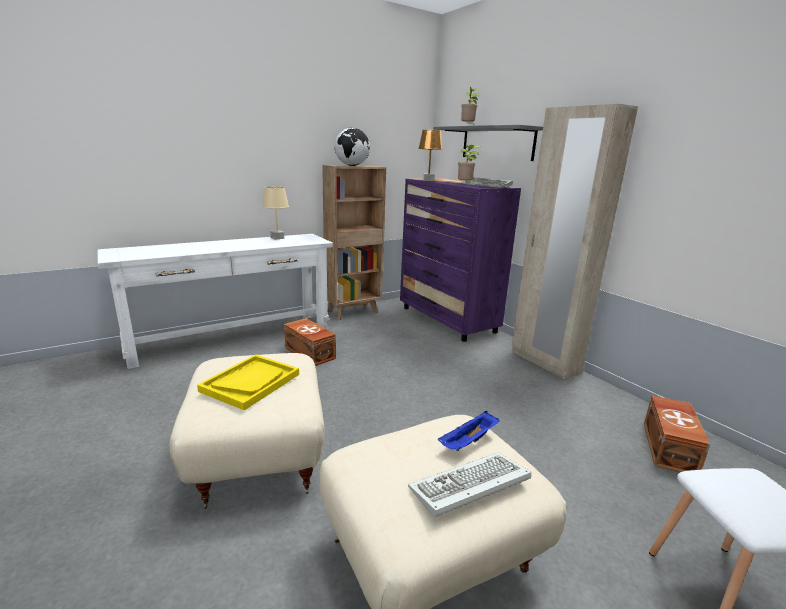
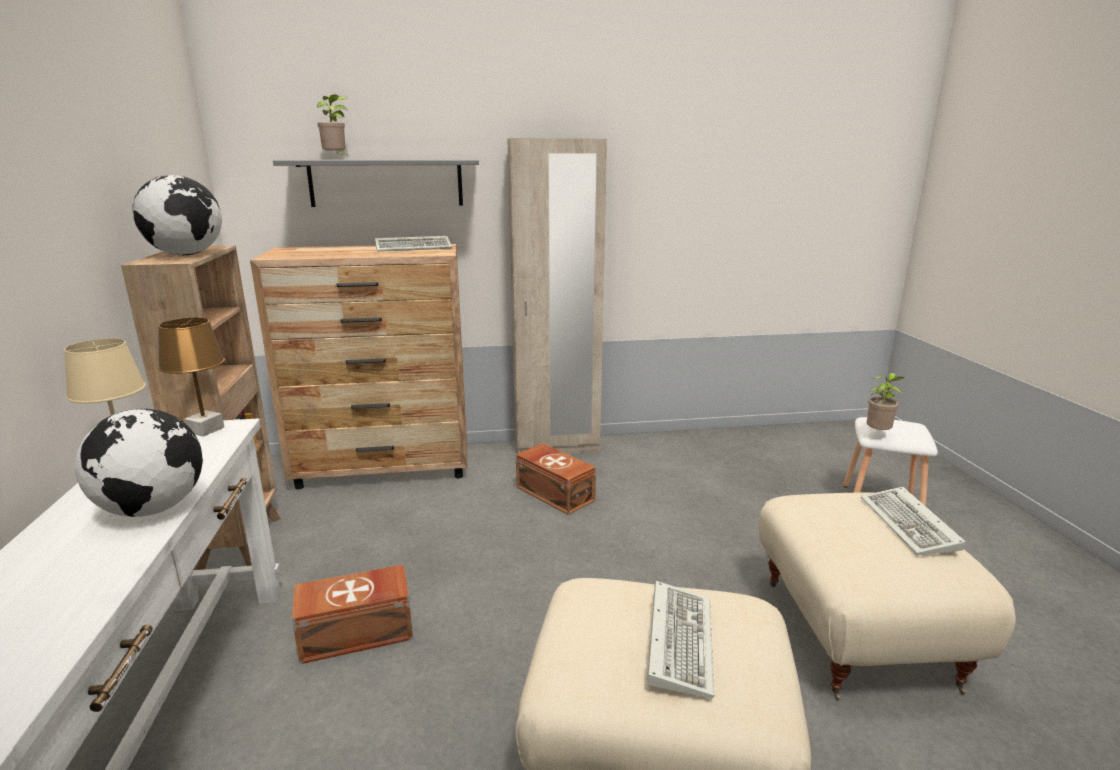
camera: 65 degrees left, 0 degrees up
yellow tray [197,354,299,410] -> keyboard [647,581,714,698]
purple dresser [400,179,521,342] -> brown dresser [250,244,468,489]
brown table lamp [418,130,443,181] -> brown table lamp moved to [158,317,225,436]
blue tray [438,411,499,451] -> none
potted plant [458,145,480,183] -> potted plant moved to [867,373,904,430]
brown storage box [644,395,711,472] -> brown storage box moved to [516,444,596,515]
none -> globe [75,409,203,517]

